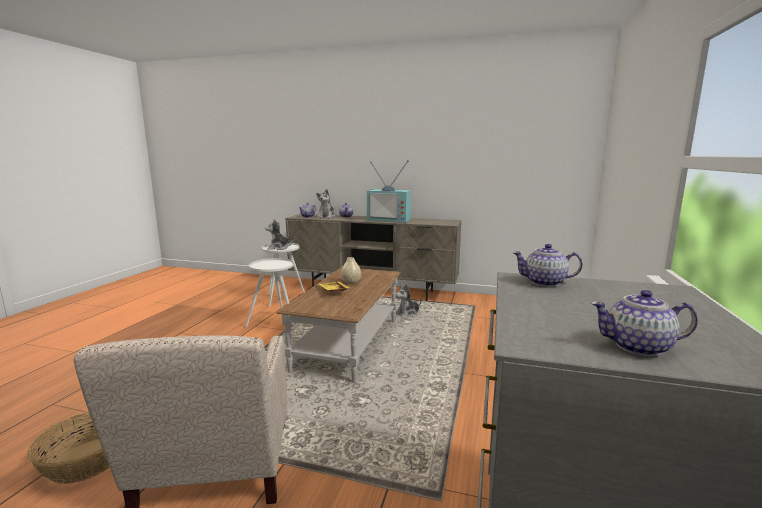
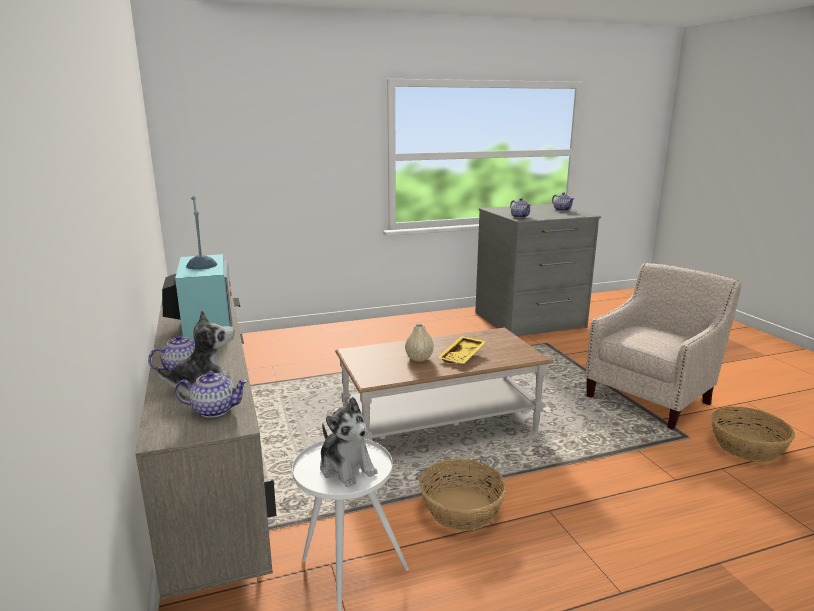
camera: 125 degrees left, 5 degrees up
white side table [245,258,296,329] -> basket [419,459,507,531]
plush toy [396,284,422,318] -> none

